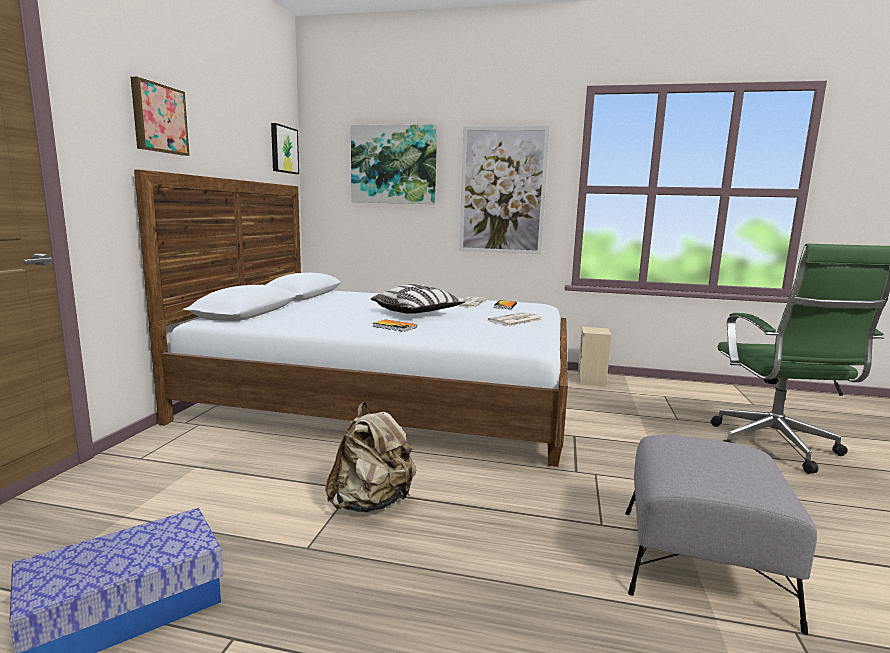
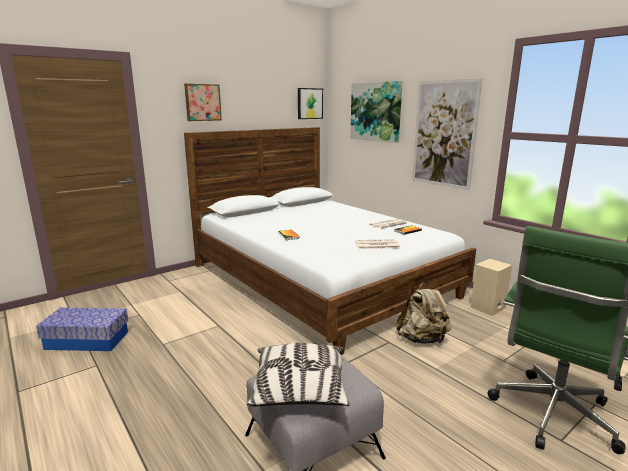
camera: 40 degrees right, 5 degrees up
beige backpack [325,402,416,512] -> beige backpack moved to [396,281,452,344]
pillow [371,284,465,314] -> pillow moved to [247,343,350,406]

